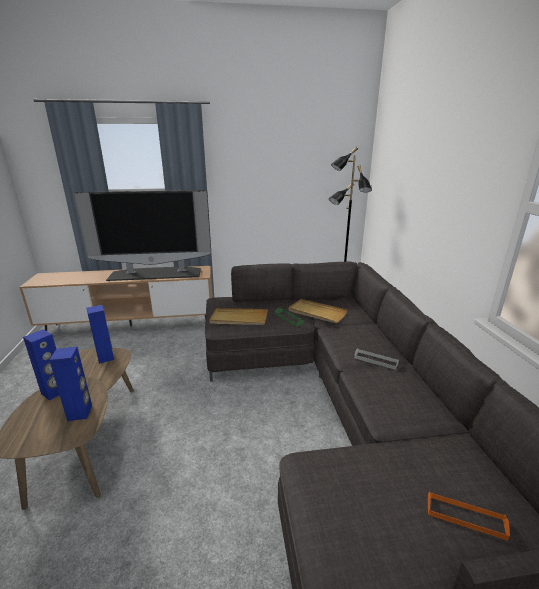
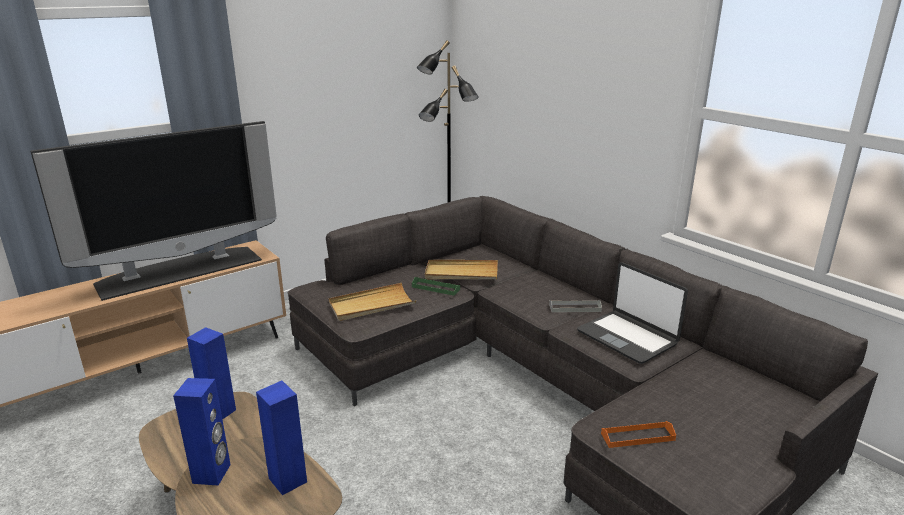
camera: 30 degrees left, 0 degrees up
orange tray [428,492,510,541] -> orange tray moved to [601,421,676,448]
none -> laptop [577,262,688,364]

